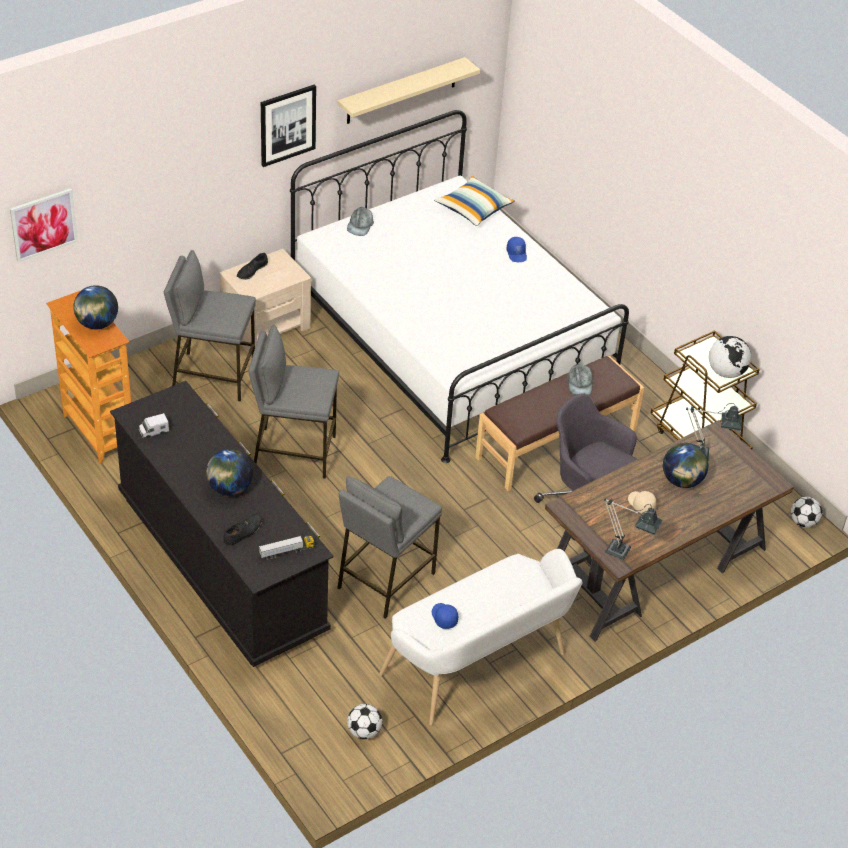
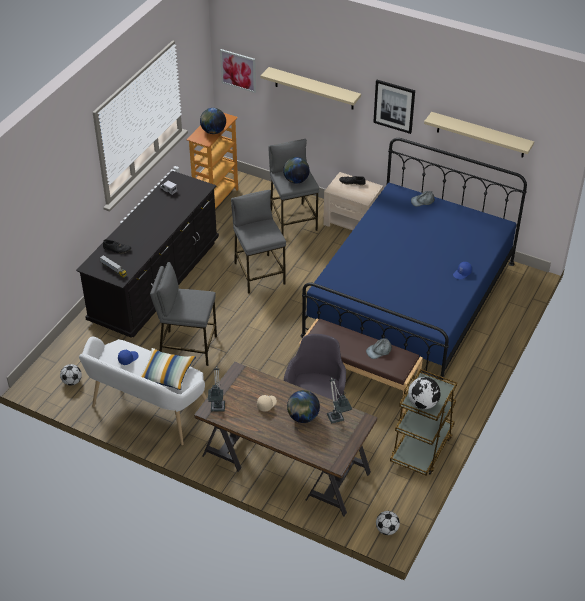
camera: 65 degrees right, 0 degrees up
globe [206,449,253,496] -> globe moved to [283,157,310,184]
white bed [290,110,629,463] -> blue bed [301,138,527,380]
pillow [434,176,514,226] -> pillow moved to [140,348,196,390]
none -> beige shelf [260,67,361,110]

